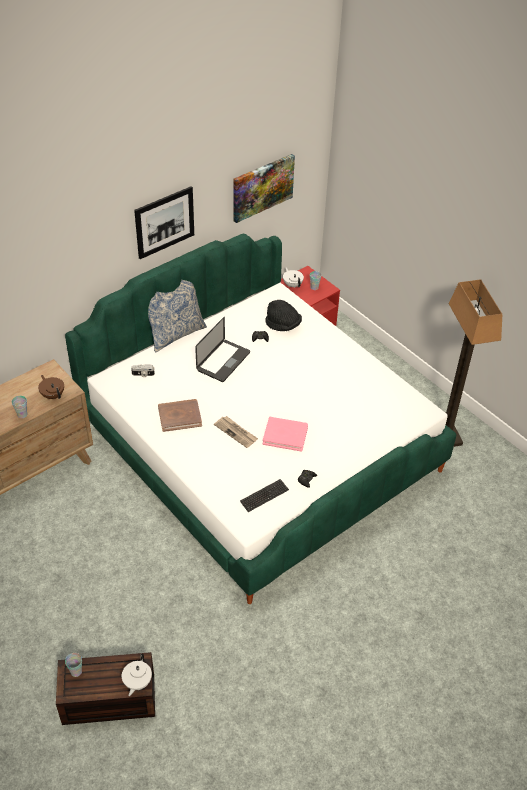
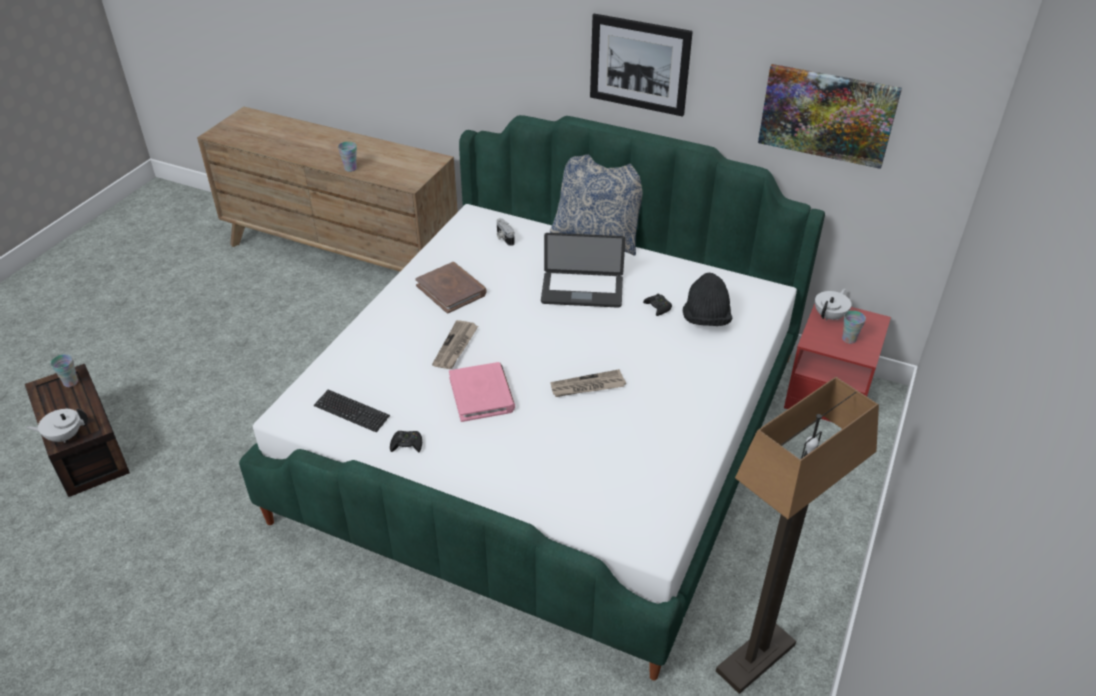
camera: 65 degrees right, 5 degrees down
brown teapot [38,375,64,399] -> none
none -> newspaper [550,369,626,397]

